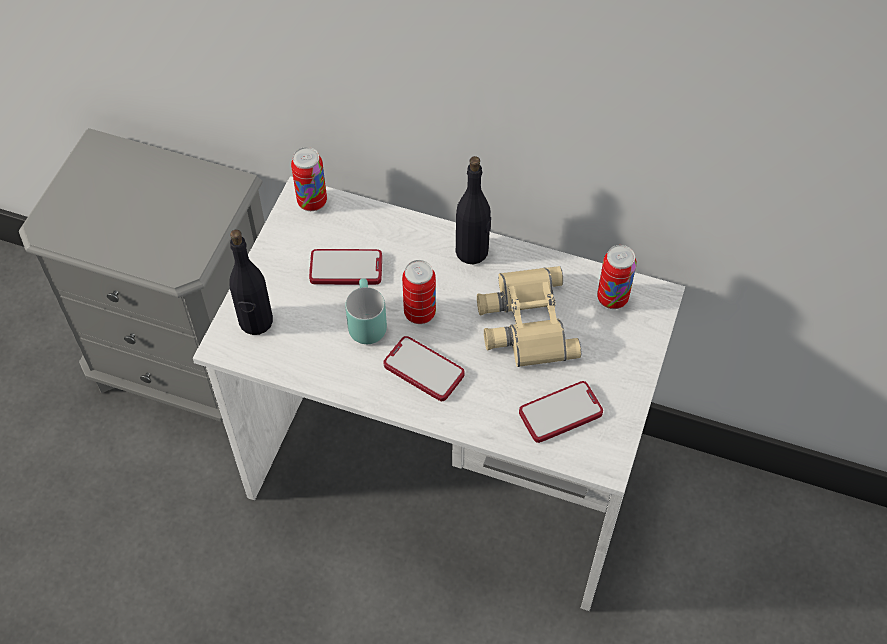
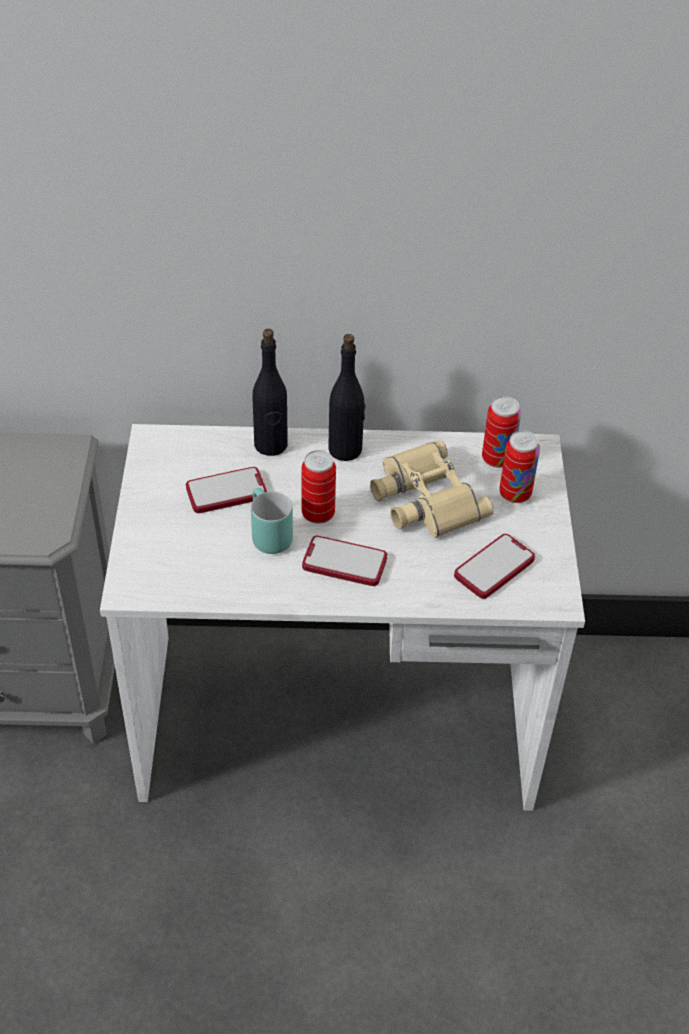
camera: 20 degrees left, 10 degrees down
black bottle [229,230,273,335] -> black bottle moved to [253,329,288,456]
can [291,147,327,211] -> can moved to [499,431,540,503]

